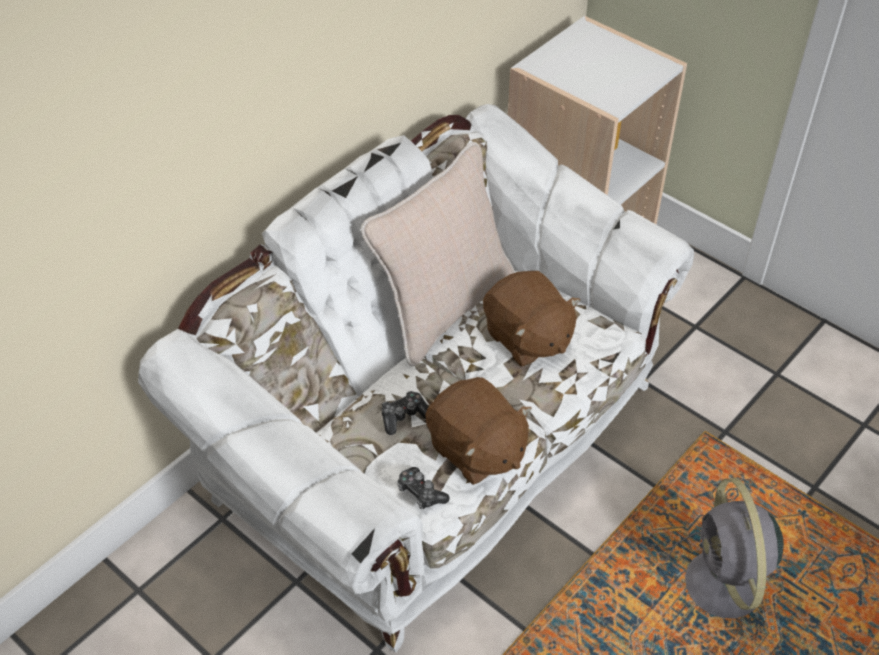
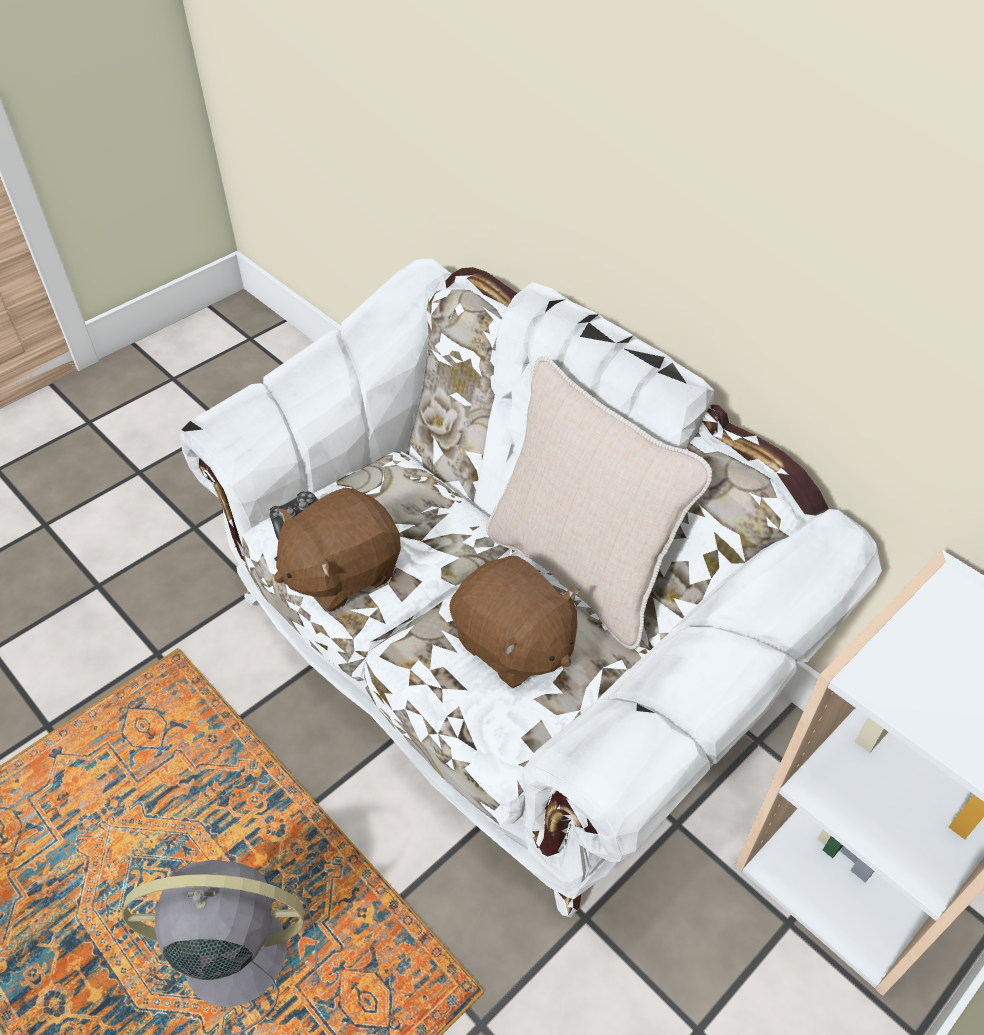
camera: 95 degrees right, 0 degrees up
game controller [382,391,428,435] -> none
brown plush toy [483,271,580,367] -> brown plush toy turned 105 degrees counterclockwise [449,556,580,688]

